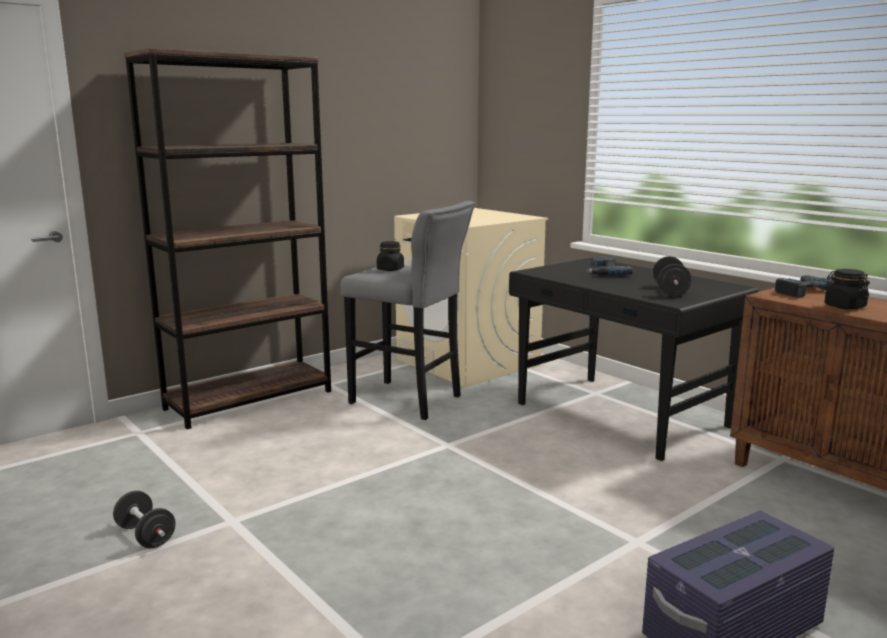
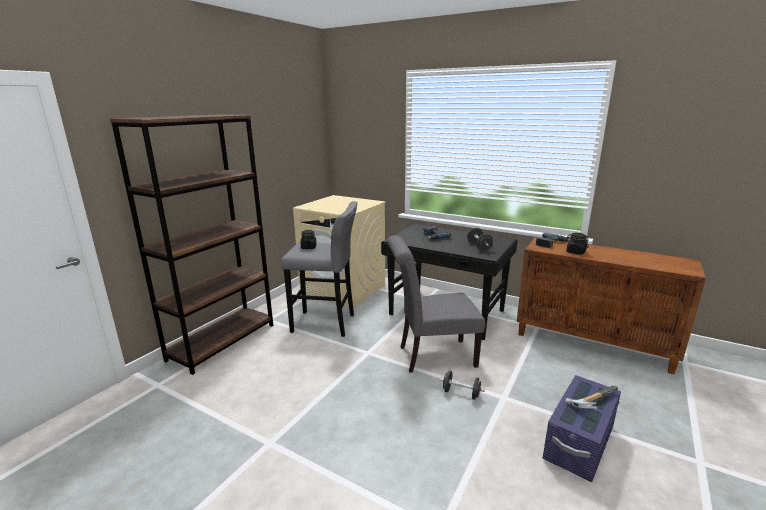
camera: 20 degrees left, 5 degrees up
black dumbbell [113,491,176,548] -> black dumbbell moved to [440,371,485,400]
none -> grey chair [387,235,485,373]
none -> hammer [565,385,618,409]

